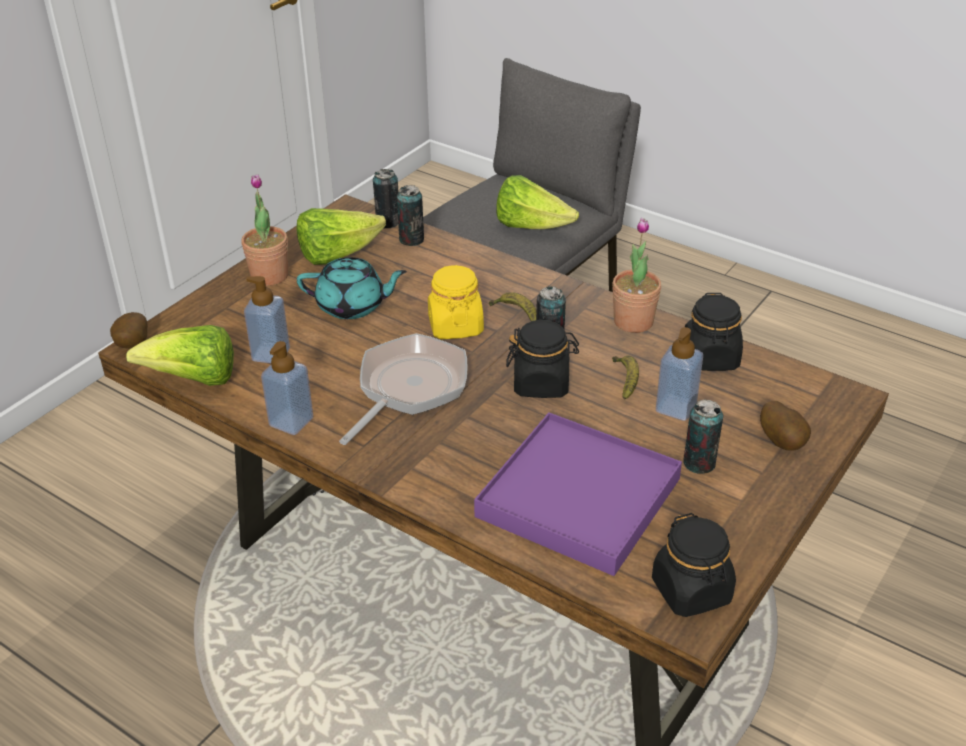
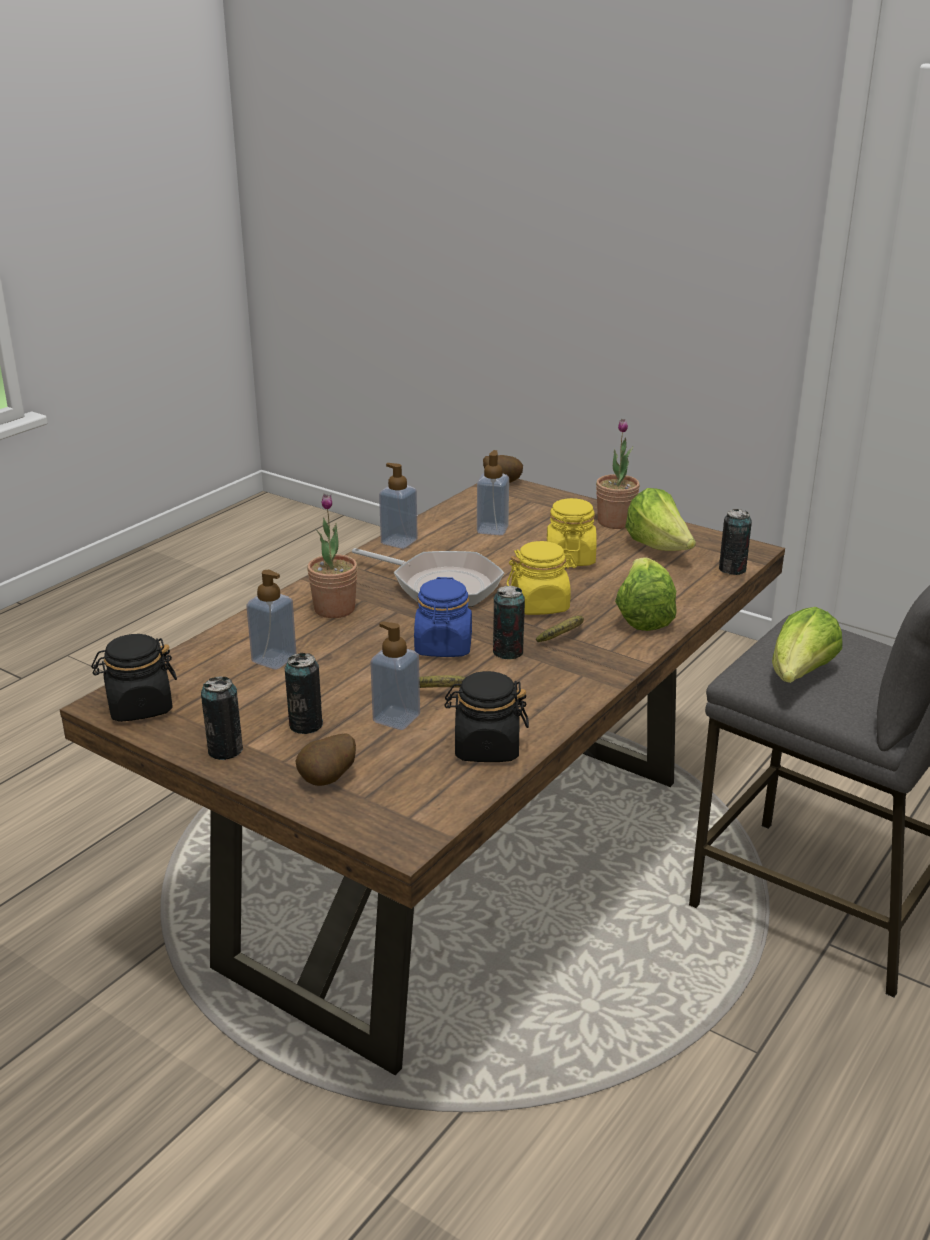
camera: 90 degrees right, 10 degrees down
lettuce [126,325,234,386] -> lettuce moved to [615,557,677,631]
turquoise teapot [297,257,407,319] -> yellow jar [547,498,597,566]
can [397,185,424,246] -> can moved to [201,676,243,760]
purple tray [474,412,682,576] -> soap dispenser [246,570,297,670]
black jar [506,320,579,398] -> blue jar [414,577,472,657]
potted plant [612,218,661,333] -> potted plant moved to [307,494,358,618]

